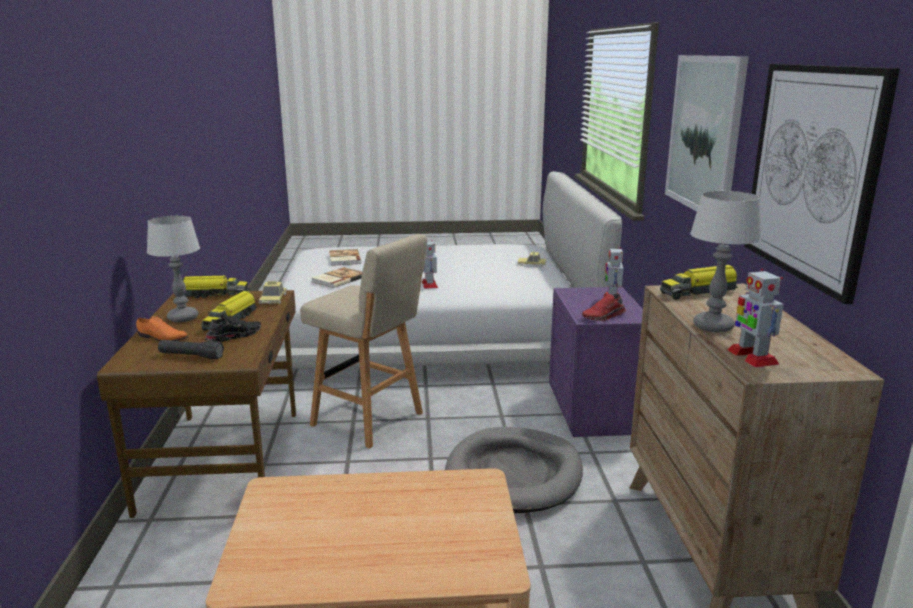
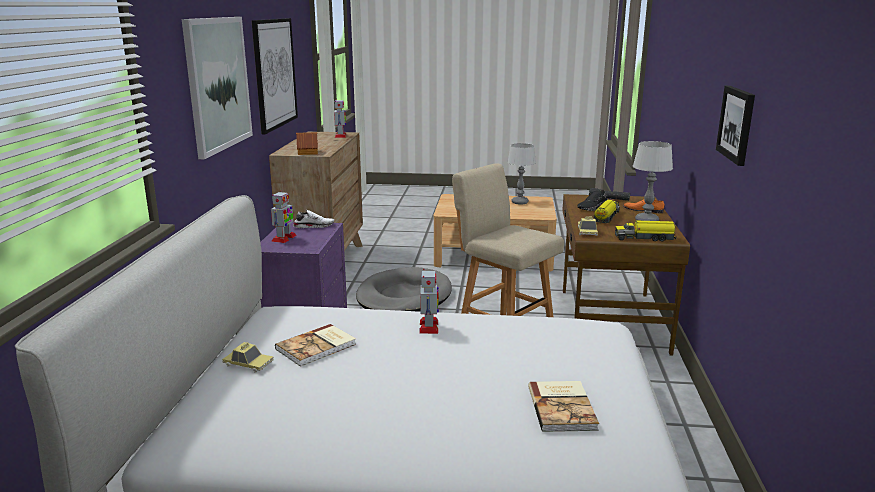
camera: 170 degrees left, 0 degrees up
book [311,267,362,288] -> book moved to [275,324,356,367]
red shoe [582,293,626,321] -> white shoe [293,210,334,228]
toy truck [660,265,738,300] -> toy house [296,132,318,155]
table lamp [690,191,761,332] -> table lamp moved to [507,143,536,205]
none -> picture [716,86,755,166]

